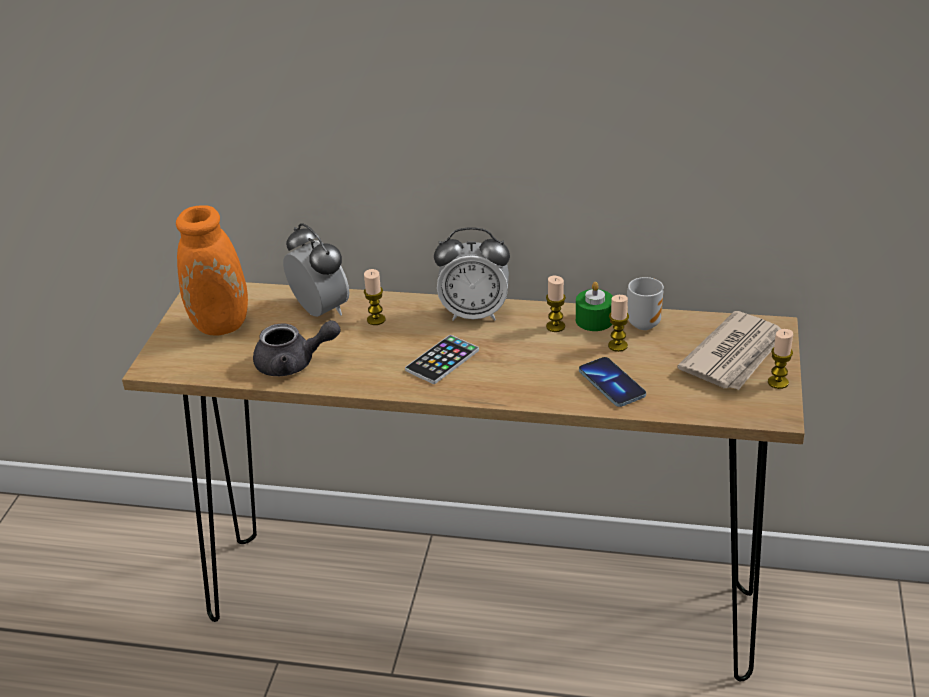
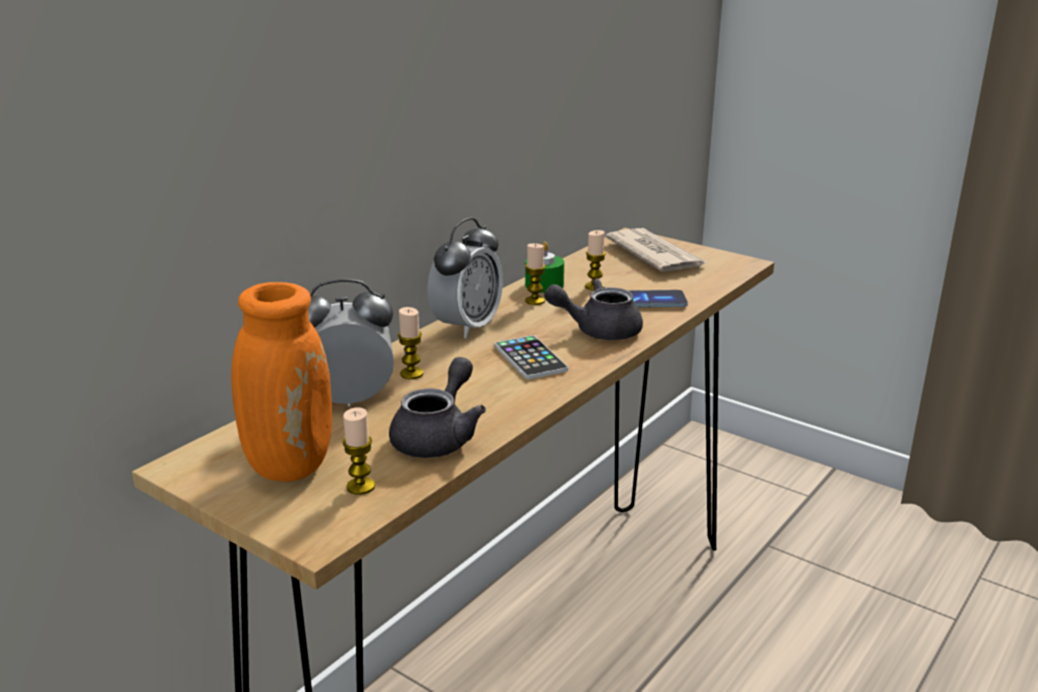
camera: 65 degrees left, 10 degrees down
mug [627,277,664,330] -> none
candle [768,329,793,389] -> candle moved to [342,407,375,495]
none -> grey teapot [544,278,643,340]

